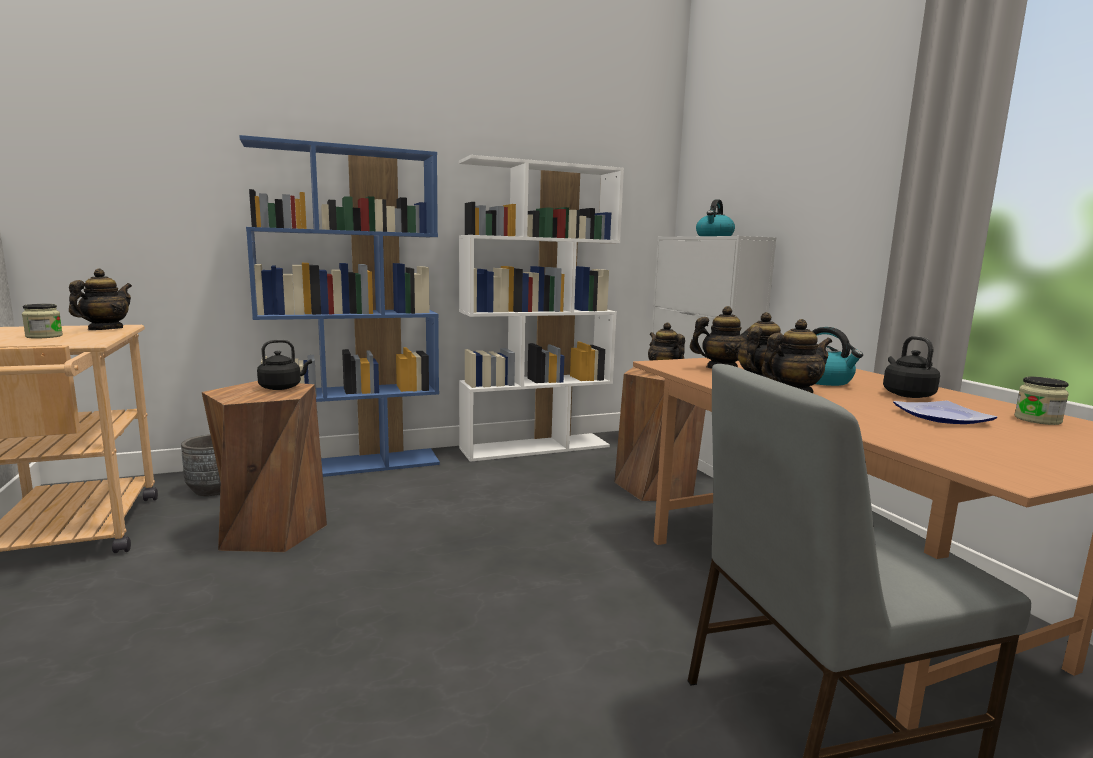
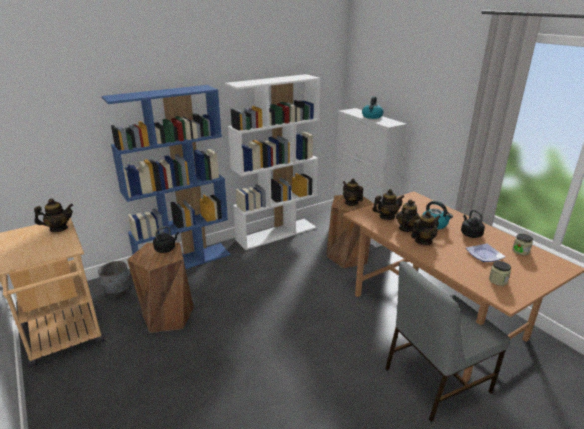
camera: 10 degrees left, 15 degrees up
jar [22,304,63,338] -> jar moved to [489,261,511,286]
teapot [69,269,132,330] -> teapot turned 60 degrees clockwise [34,199,73,232]

